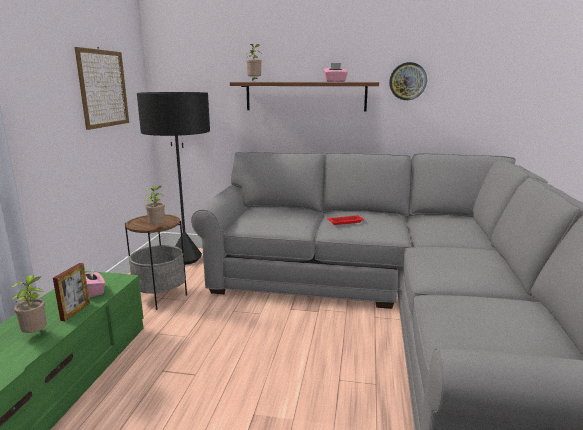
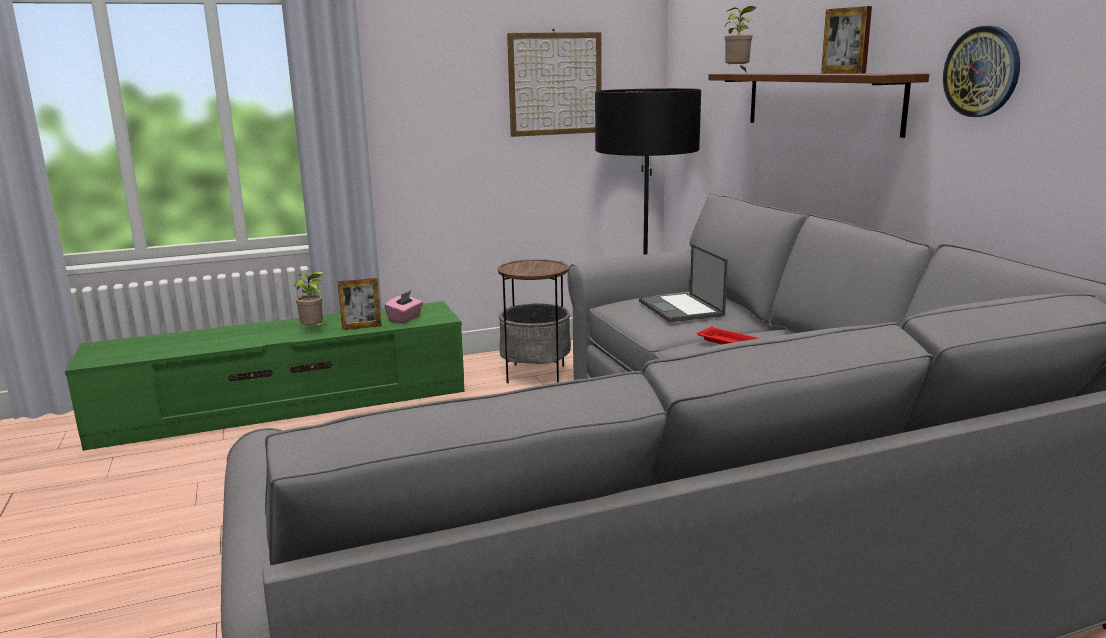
camera: 60 degrees right, 0 degrees up
potted plant [145,185,165,225] -> none
pink tissue box [323,63,348,82] -> picture frame [821,6,872,74]
none -> laptop [639,244,728,322]

